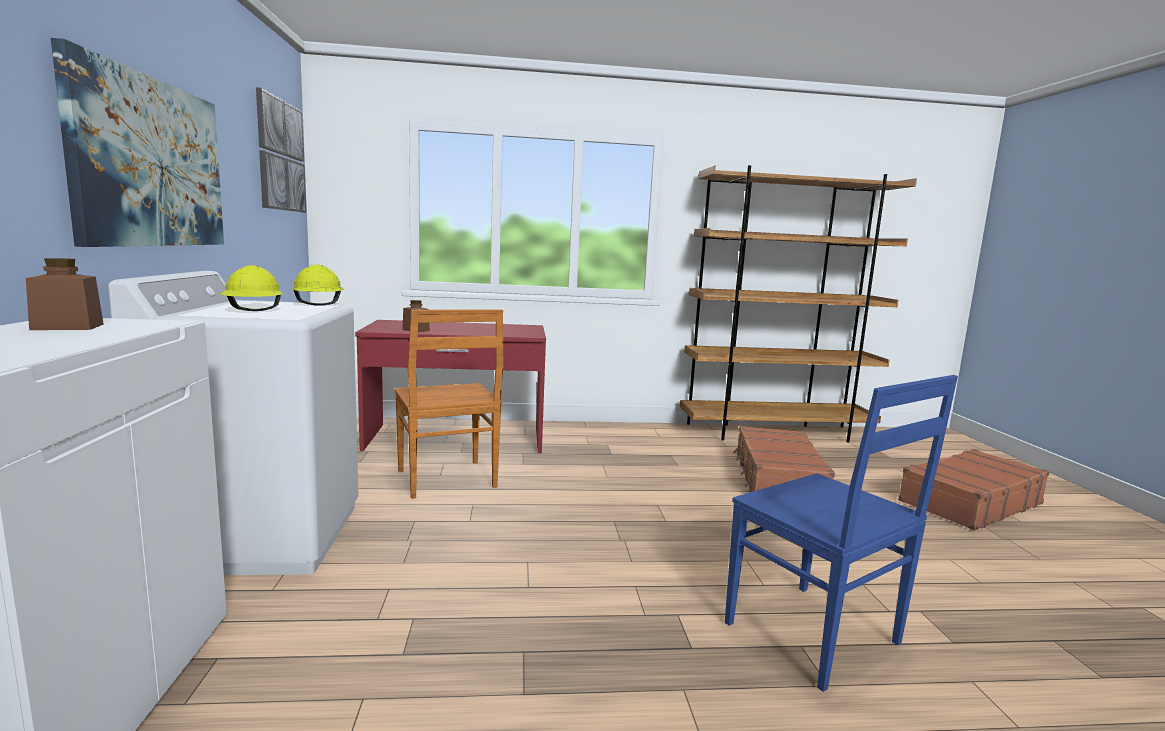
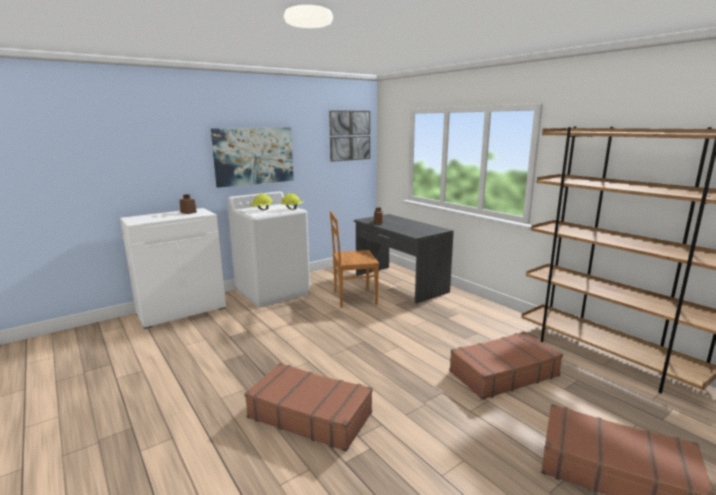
camera: 60 degrees right, 5 degrees up
red desk [355,320,546,453] -> grey desk [354,214,454,304]
brown chair [394,309,503,499] -> brown chair turned 45 degrees clockwise [330,211,379,308]
blue chair [725,375,958,692] -> brown suitcase [245,363,372,452]

